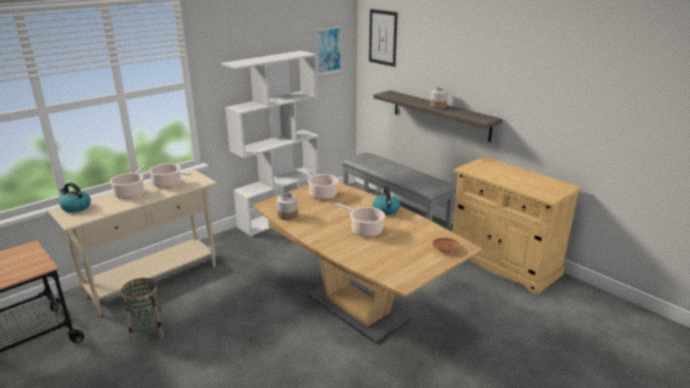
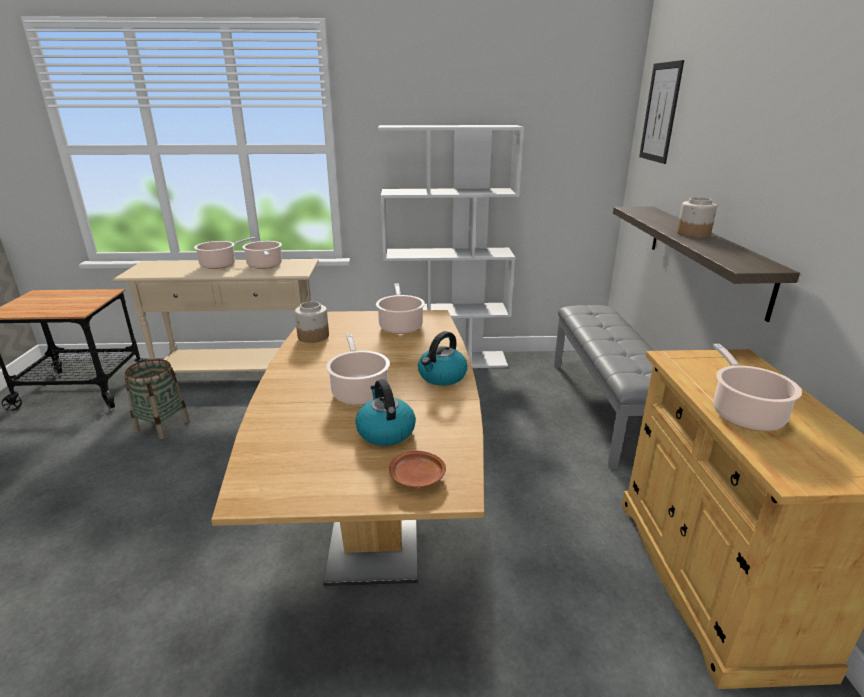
camera: 40 degrees right, 0 degrees up
kettle [60,183,91,213] -> kettle moved to [355,379,416,446]
picture [316,24,342,78] -> none
none -> cooking pot [713,344,802,431]

